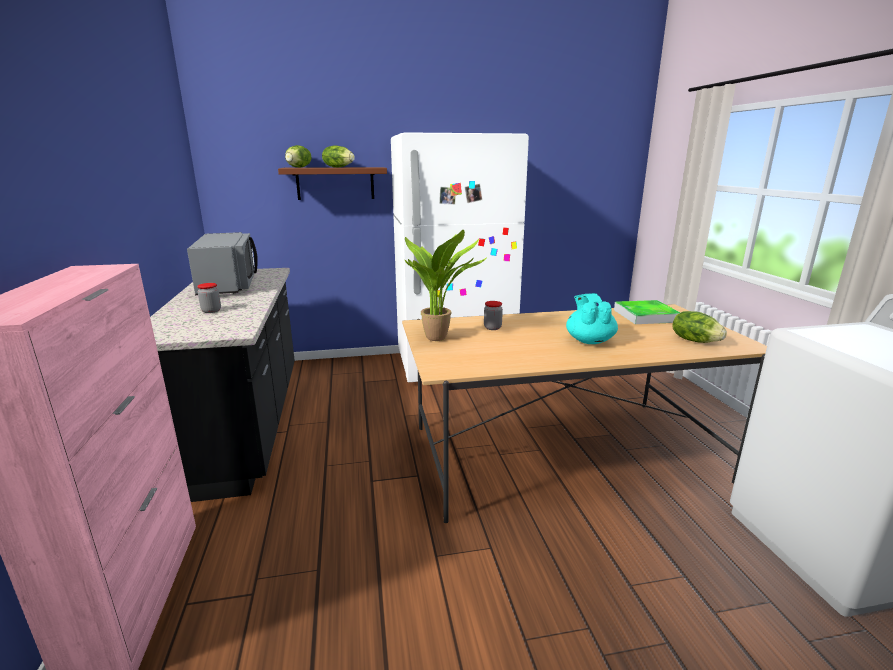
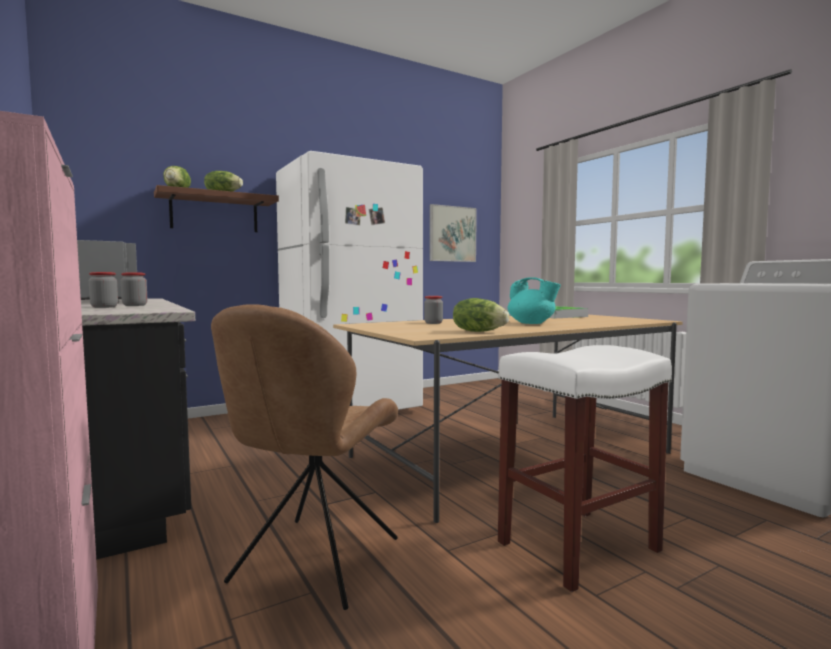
camera: 20 degrees left, 15 degrees down
potted plant [404,230,487,341] -> none
turquoise teapot [566,293,618,344] -> turquoise teapot turned 150 degrees clockwise [508,277,561,324]
lettuce [672,311,727,343] -> lettuce moved to [453,298,509,332]
none -> jar [121,272,147,306]
none -> brown chair [211,304,398,610]
none -> picture [430,204,477,262]
none -> white stool [498,345,672,592]

